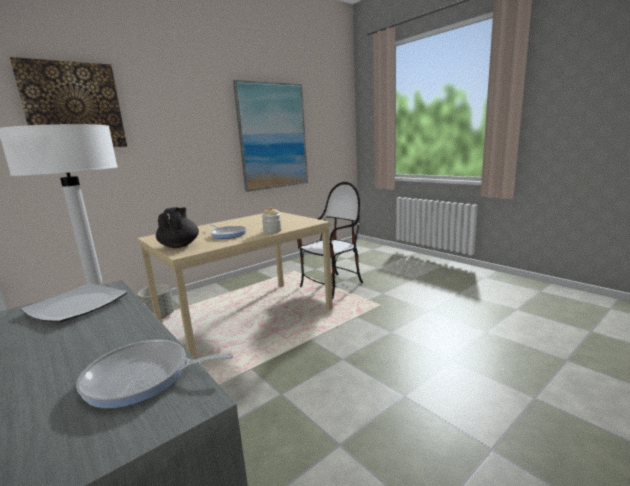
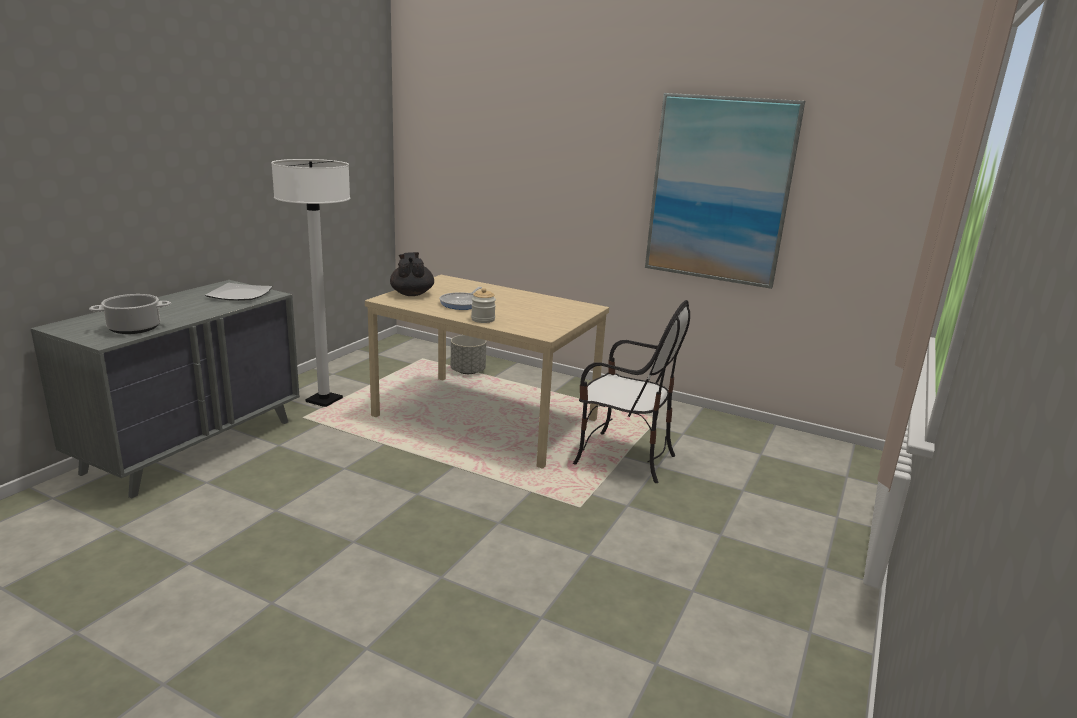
camera: 65 degrees right, 5 degrees up
picture [10,57,127,147] -> none
frying pan [76,340,234,408] -> cooking pot [89,294,171,334]
black teapot [156,207,199,248] -> black teapot turned 75 degrees counterclockwise [390,252,434,296]

